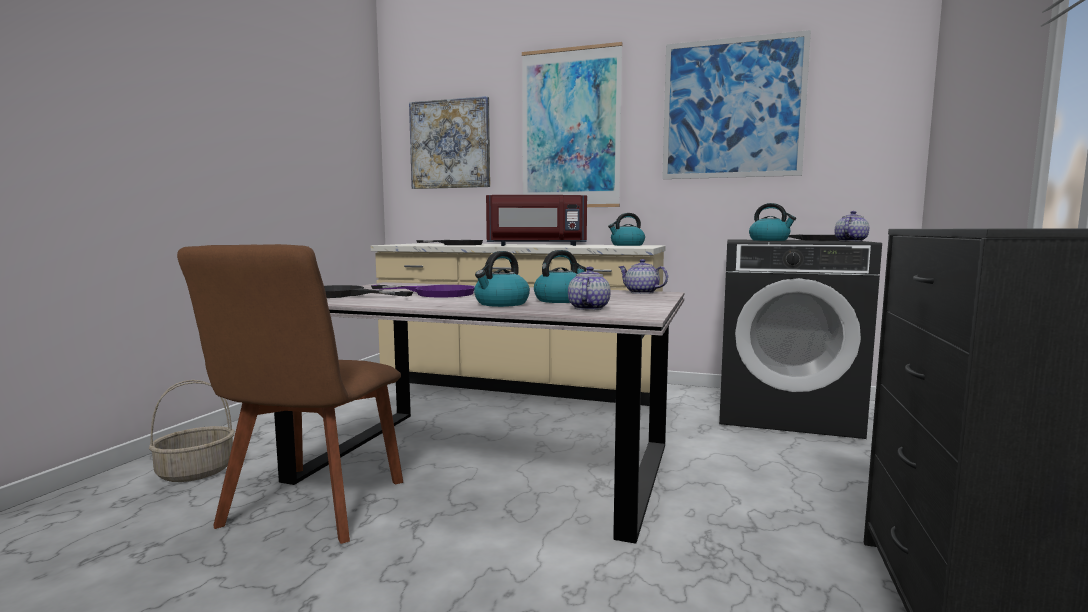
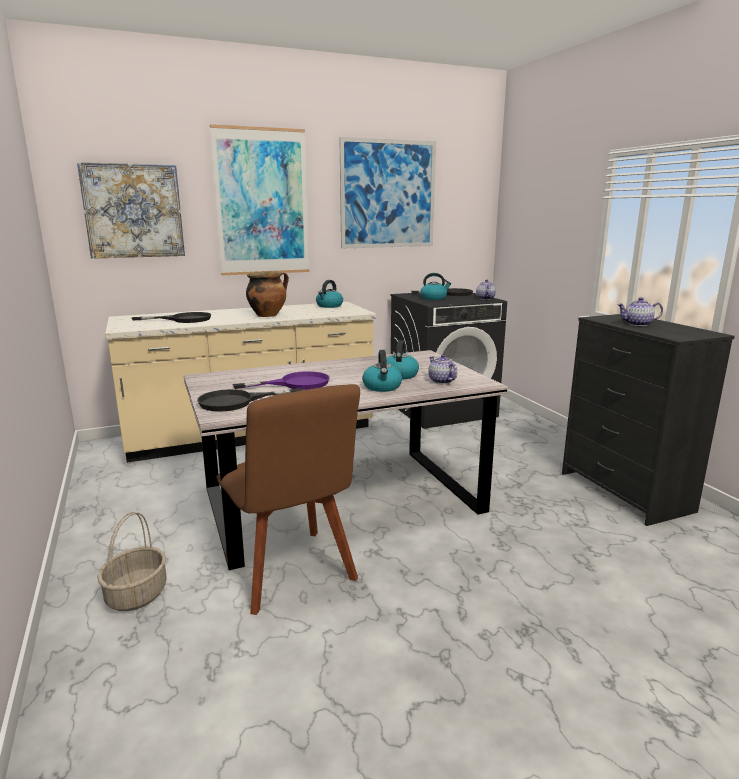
camera: 40 degrees left, 10 degrees up
red microwave [486,195,587,246] -> cooking pot [246,271,289,317]
teapot [619,259,668,294] -> teapot moved to [617,297,663,326]

